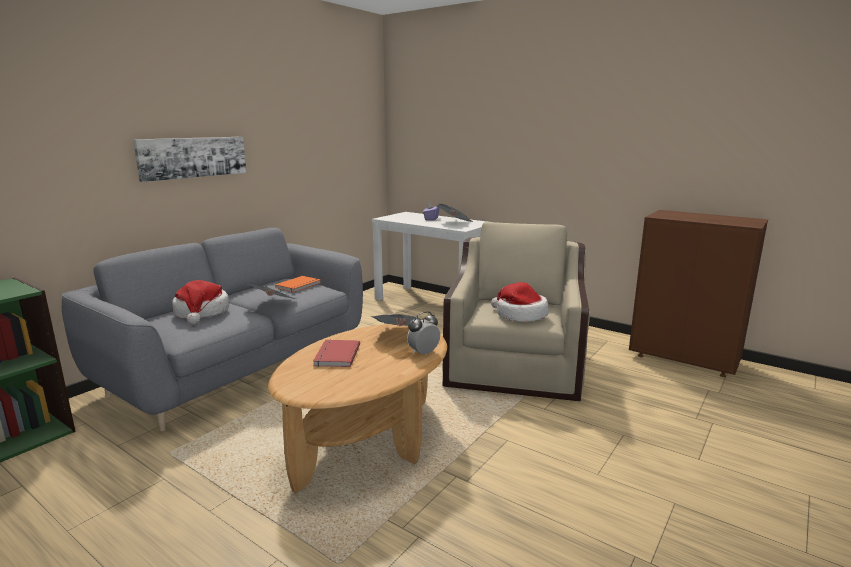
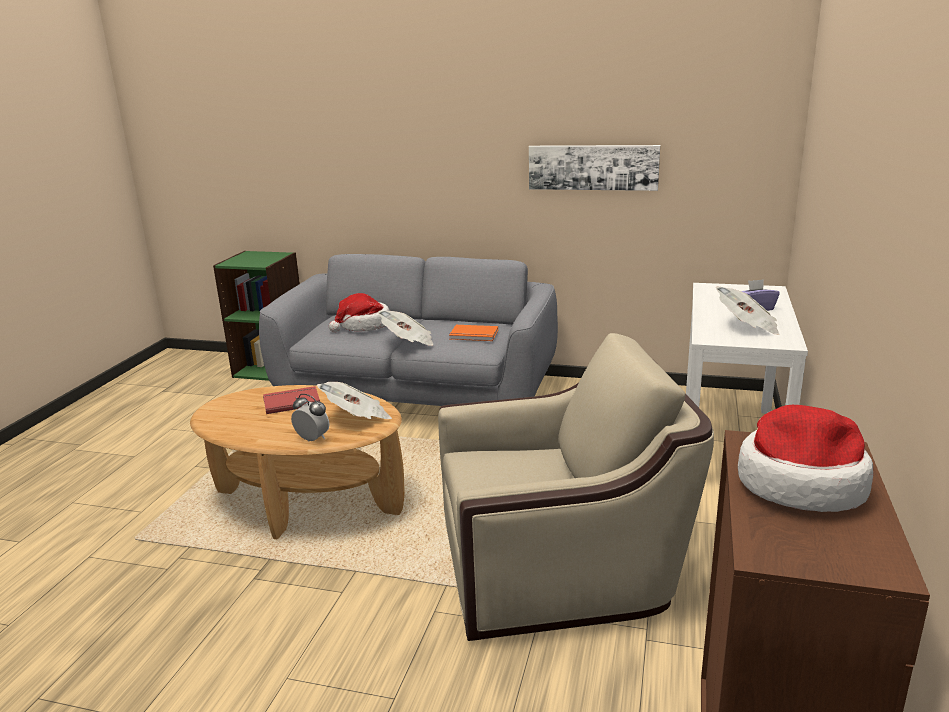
camera: 70 degrees right, 5 degrees up
picture [133,137,246,182] -> picture moved to [529,145,660,191]
hat [491,282,549,322] -> hat moved to [738,405,874,512]

